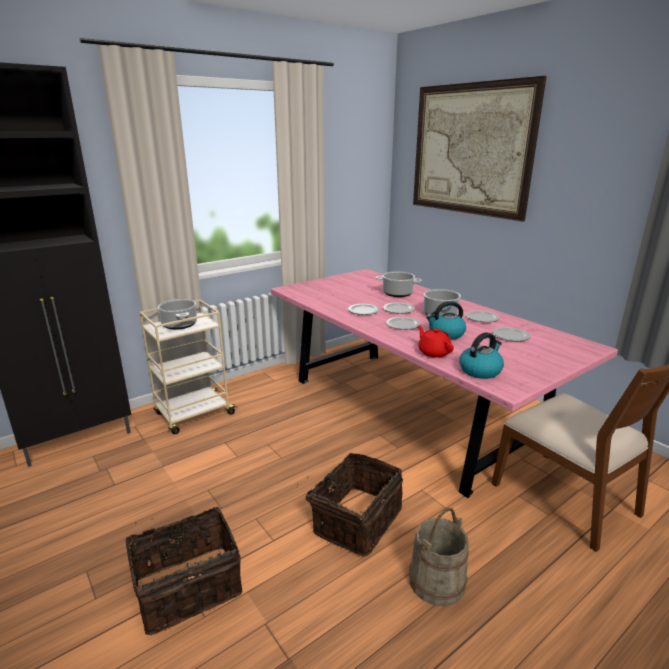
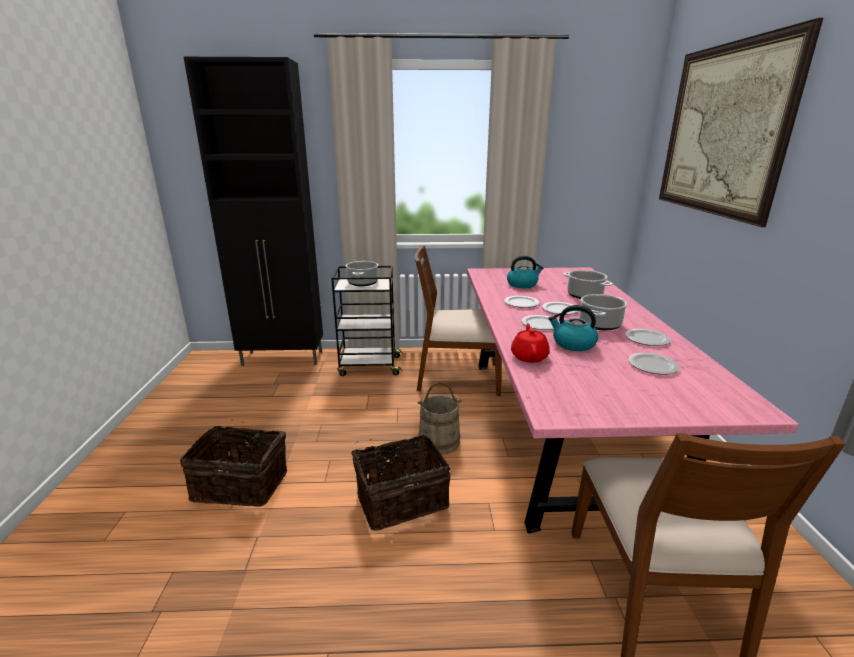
camera: 35 degrees right, 0 degrees up
beige cart [139,300,238,434] -> black cart [331,266,403,376]
beige bucket [409,508,469,606] -> beige bucket moved to [417,382,462,454]
kettle [459,332,504,379] -> kettle moved to [507,256,543,288]
none -> brown chair [415,245,501,396]

